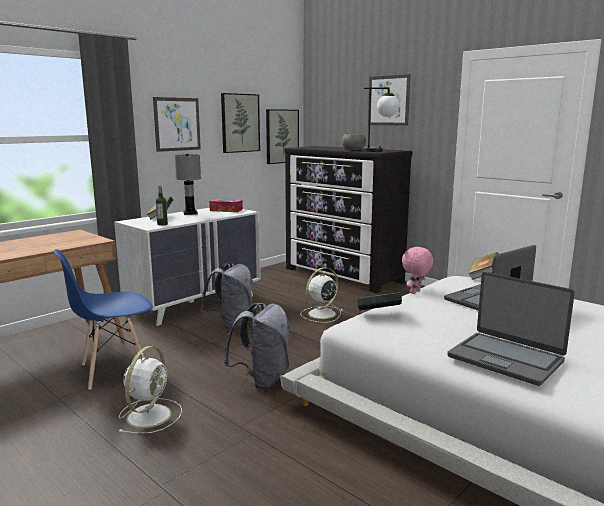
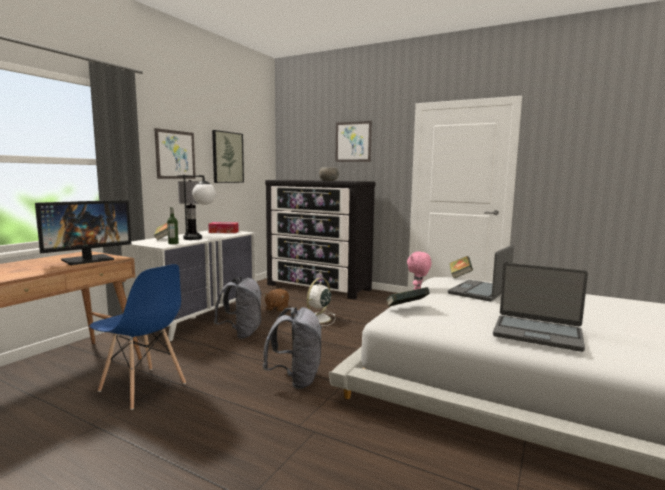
camera: 15 degrees left, 5 degrees down
blue chair [54,249,153,390] -> blue chair turned 105 degrees counterclockwise [89,264,186,410]
white fan [119,346,182,434] -> none
picture [266,109,299,164] -> none
table lamp [364,87,399,152] -> table lamp moved to [177,175,216,240]
none -> monitor [35,200,131,265]
none -> brown plush toy [264,289,289,312]

